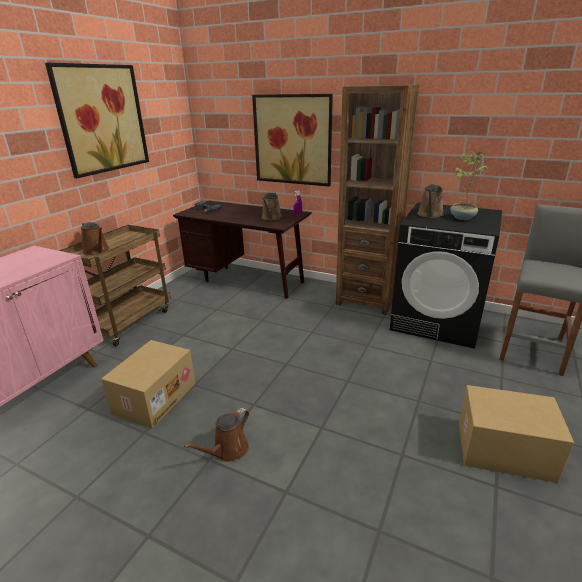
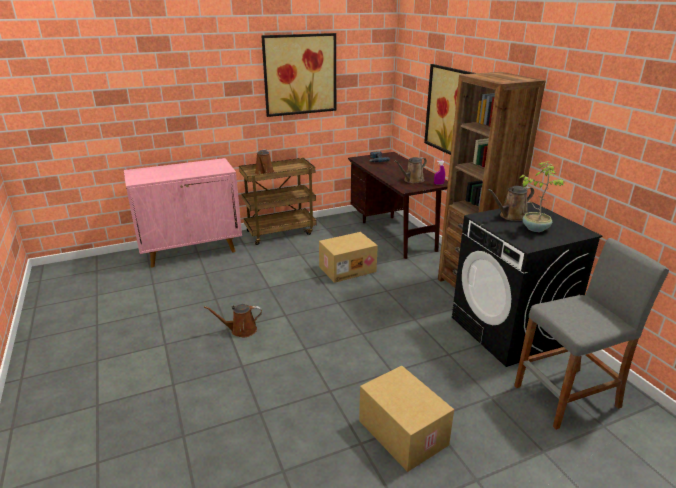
camera: 40 degrees right, 0 degrees up
cardboard box [101,340,195,429] -> cardboard box moved to [319,232,378,283]

